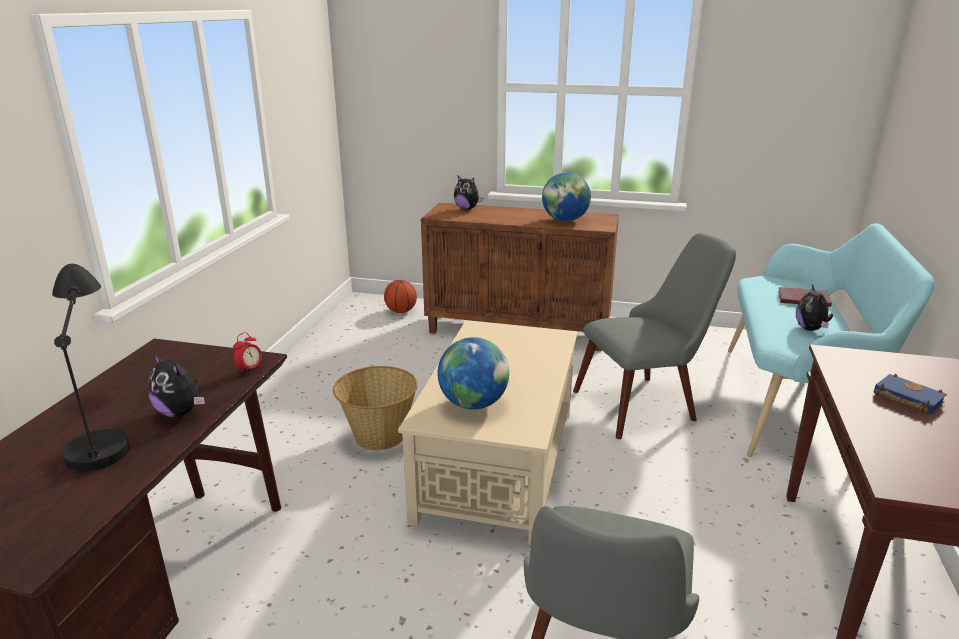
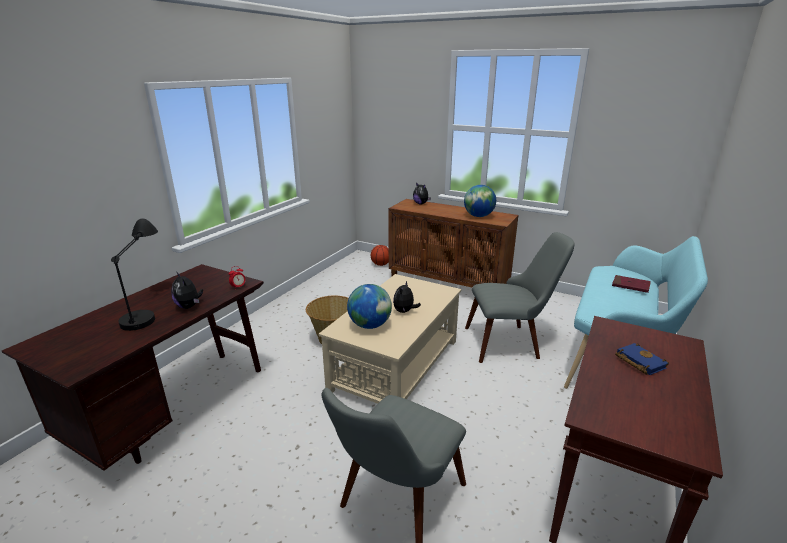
camera: 15 degrees right, 0 degrees up
plush toy [796,284,833,331] -> plush toy moved to [393,281,421,313]

